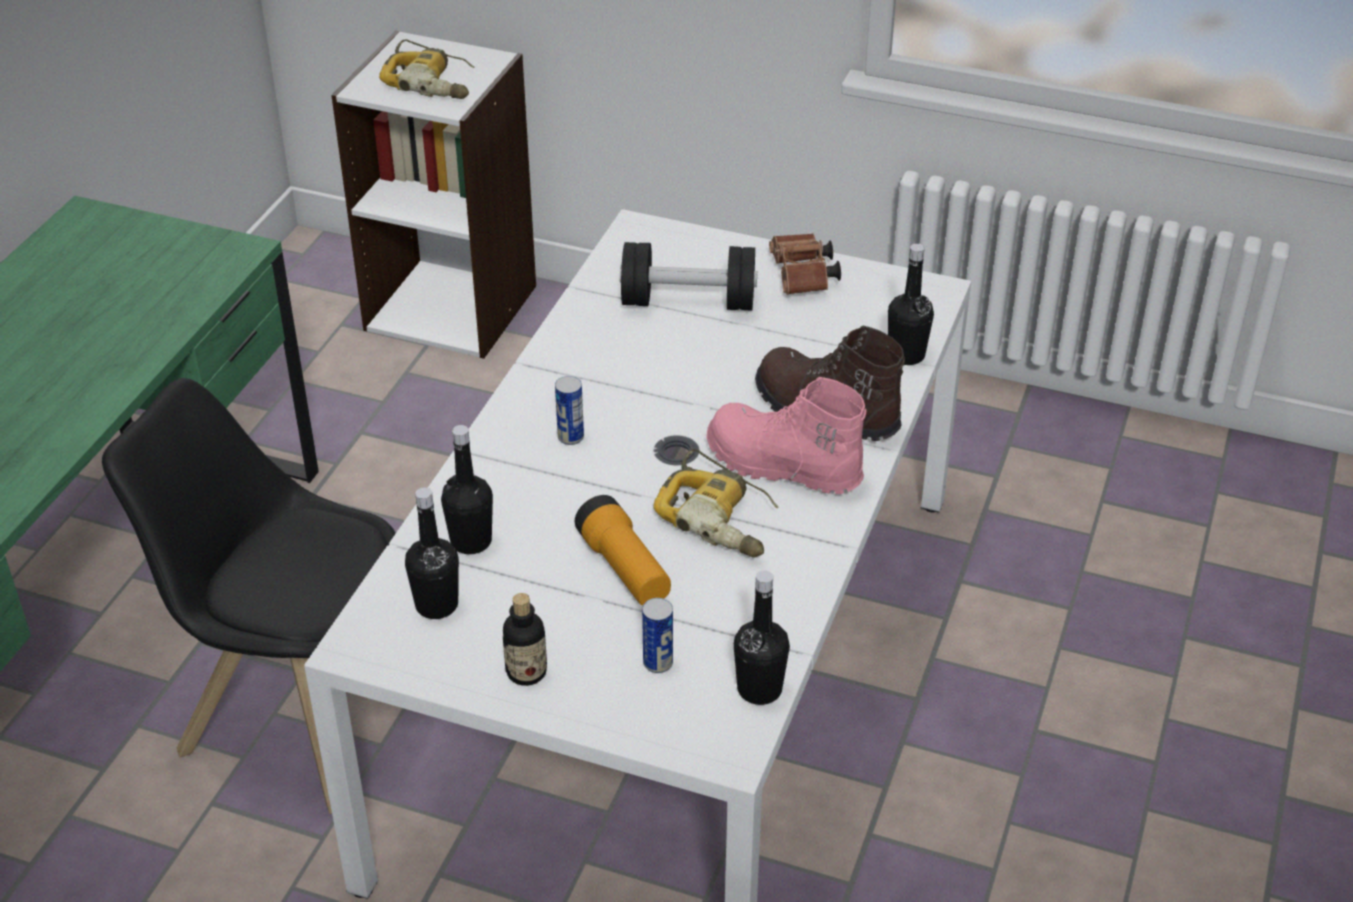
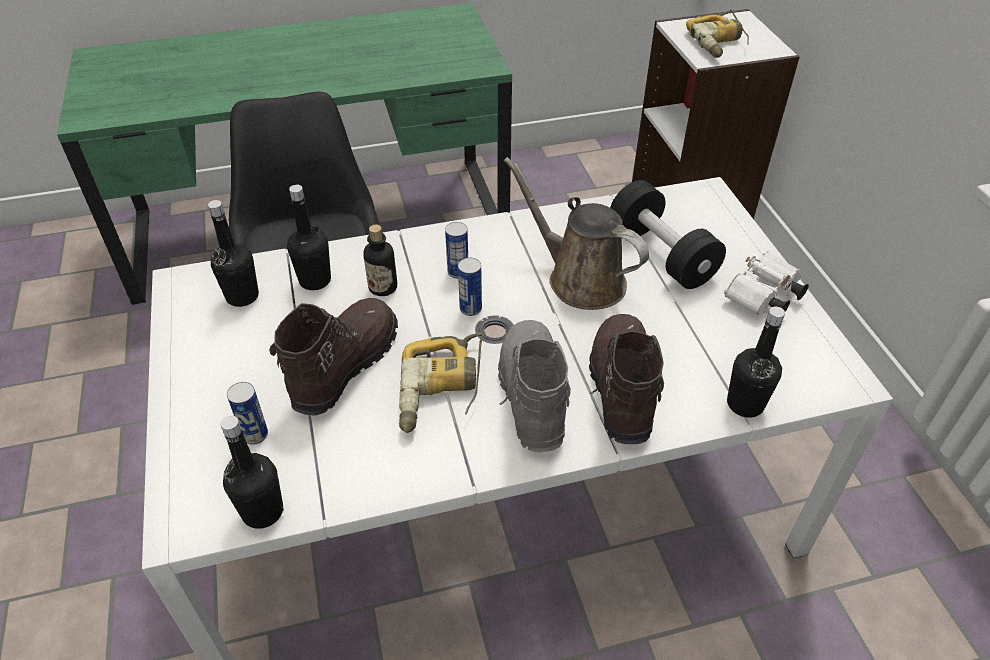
camera: 55 degrees right, 5 degrees up
bottle [503,593,547,686] -> bottle moved to [363,225,397,296]
flashlight [575,495,671,606] -> brown boot [269,298,398,415]
pink boot [706,377,866,494] -> grey boot [498,320,571,452]
brown binoculars [769,233,841,295] -> white binoculars [724,251,809,315]
none -> can [458,258,482,316]
none -> brown watering can [504,157,649,310]

